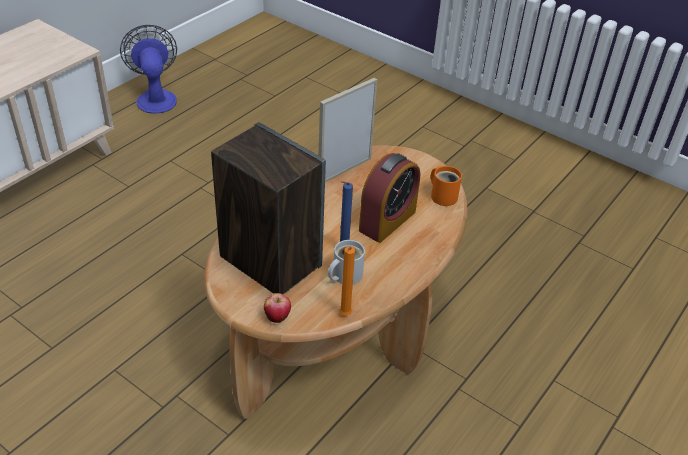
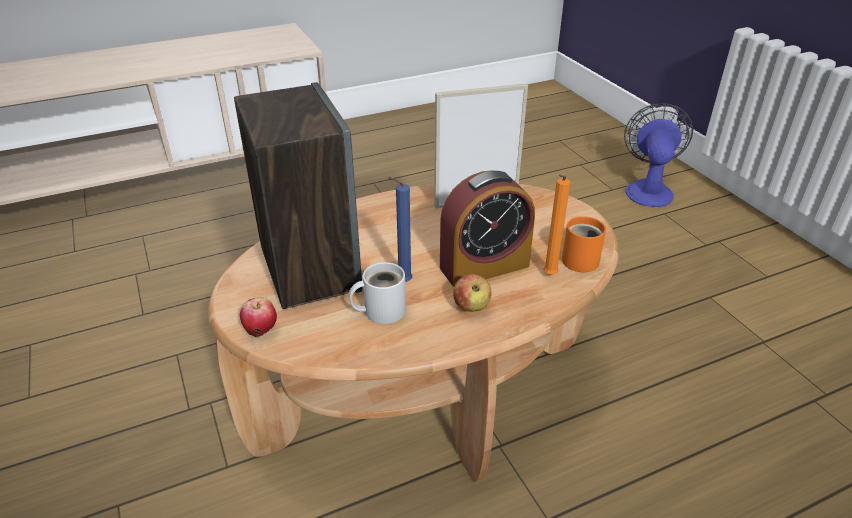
camera: 30 degrees right, 5 degrees down
fan [120,25,177,114] -> fan moved to [624,103,693,207]
orange candle [340,246,355,316] -> orange candle moved to [543,174,570,275]
none -> apple [453,274,492,312]

